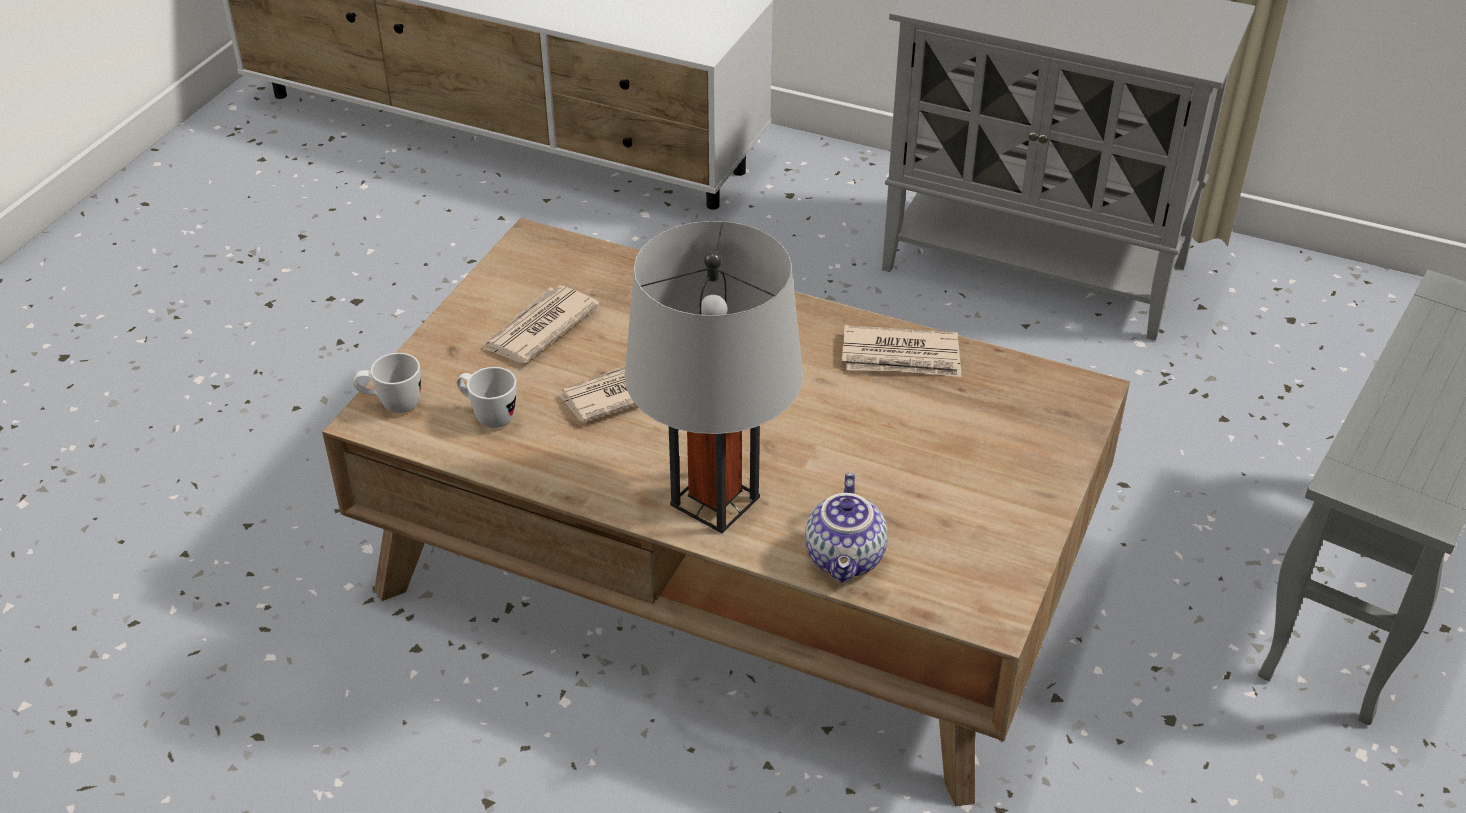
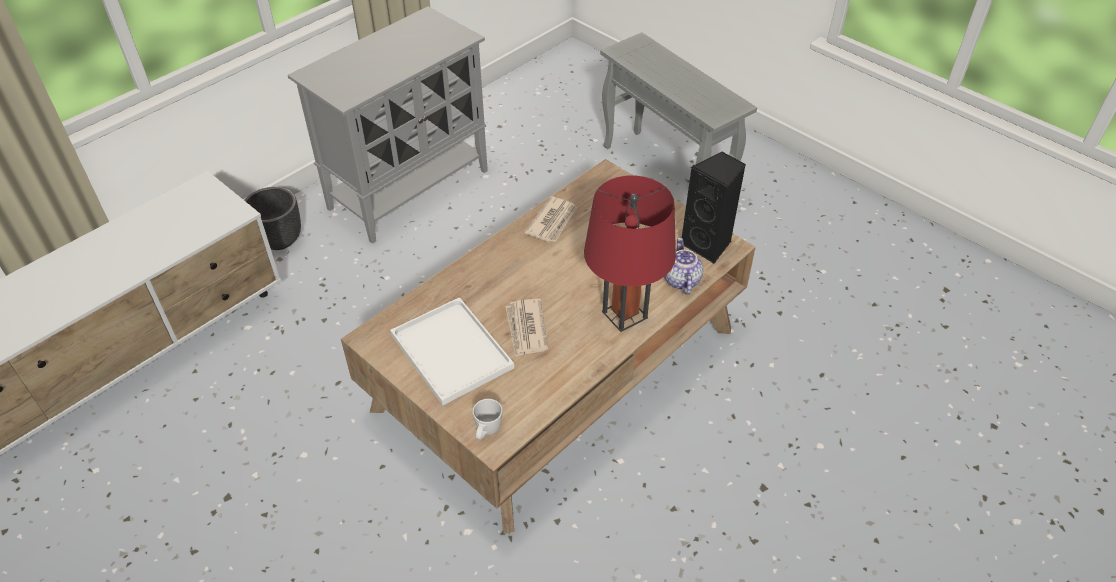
camera: 70 degrees left, 5 degrees up
white mug [457,367,517,428] -> none
newspaper [483,285,600,363] -> white tray [390,297,514,406]
grey table lamp [624,221,803,533] -> red table lamp [584,176,676,332]
teapot [805,473,888,583] -> teapot turned 120 degrees counterclockwise [664,238,704,295]
none -> black planter [244,187,301,250]
none -> black speaker [682,151,746,263]

